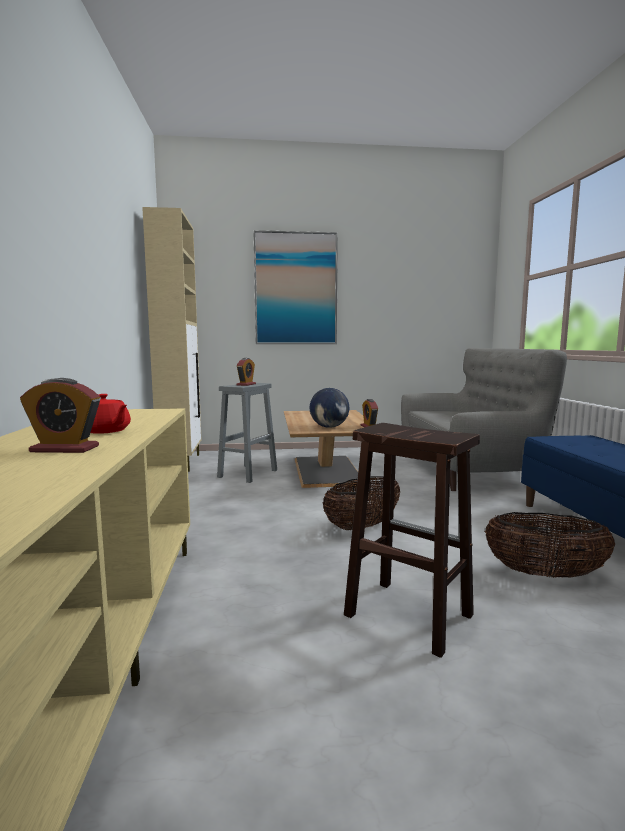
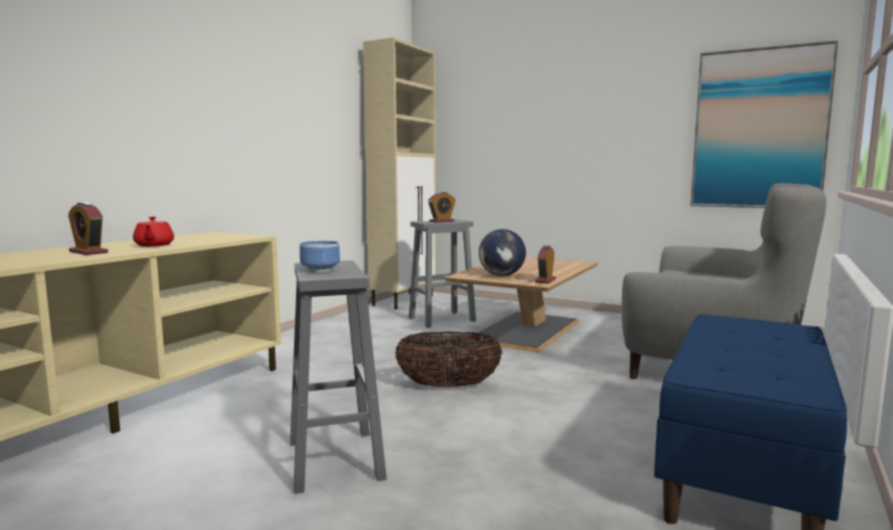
camera: 35 degrees right, 0 degrees up
picture [253,230,338,344] -> picture moved to [690,40,838,208]
brown stool [344,423,480,658] -> grey stool [290,260,387,494]
basket [485,512,615,578] -> none
none -> bowl [300,241,340,272]

